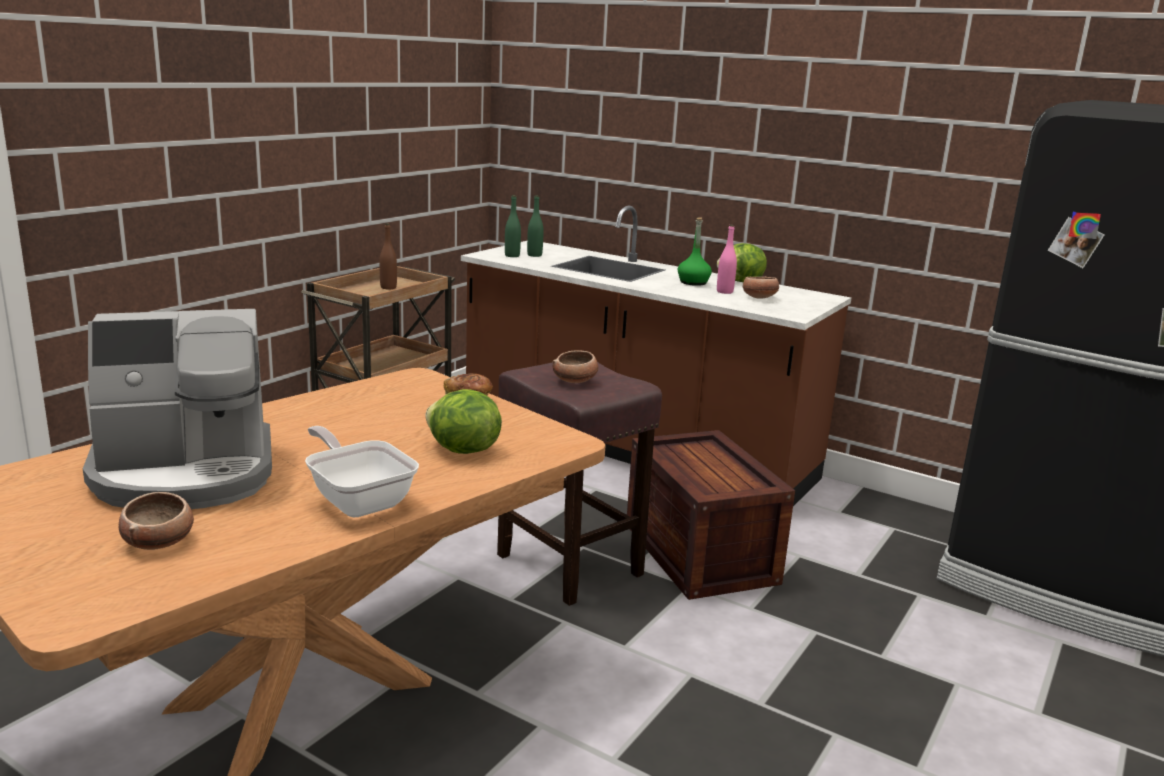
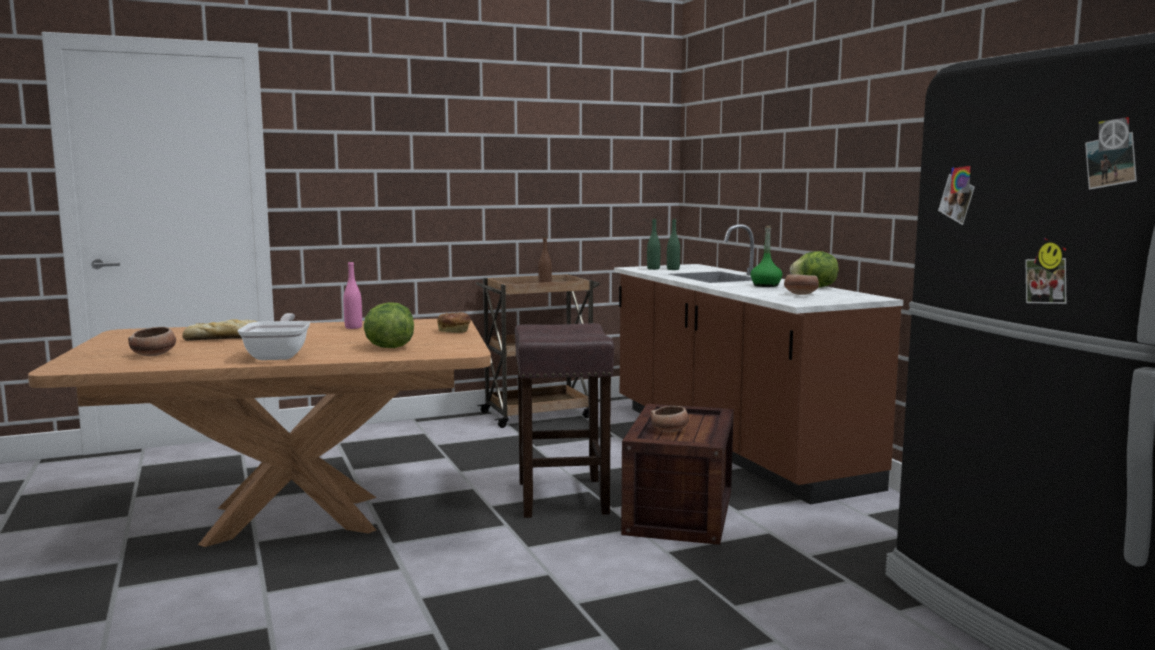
camera: 35 degrees right, 10 degrees down
coffee machine [83,309,272,509] -> bread [182,319,257,341]
bowl [553,350,598,383] -> bowl moved to [651,406,689,432]
pink bottle [717,225,737,294] -> pink bottle moved to [343,260,362,329]

